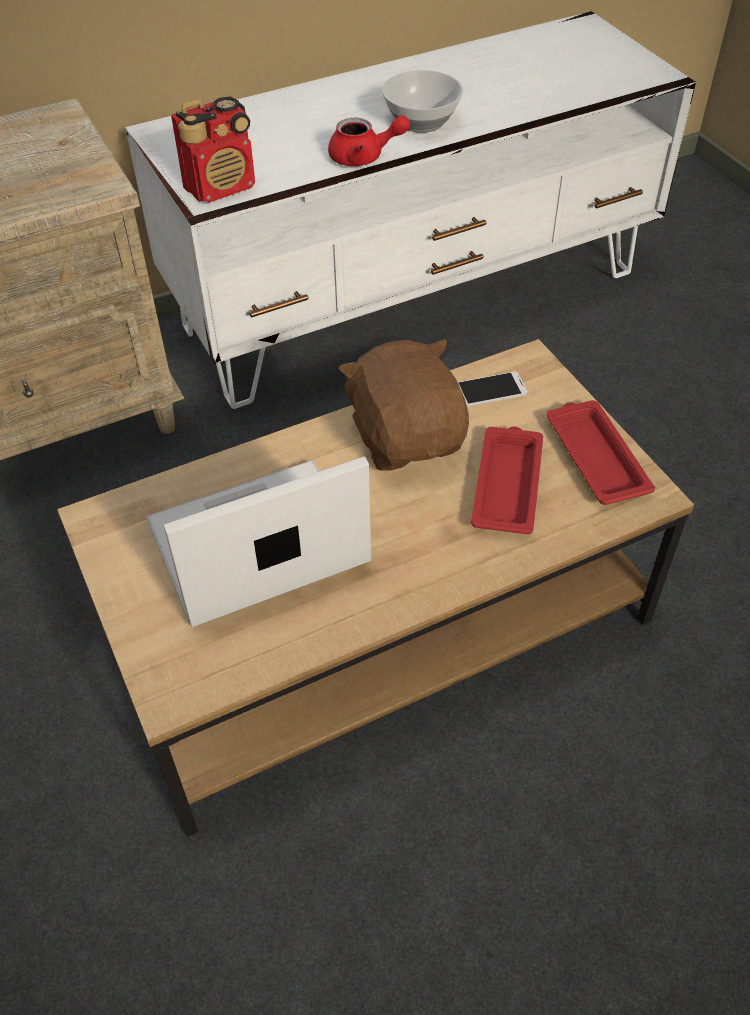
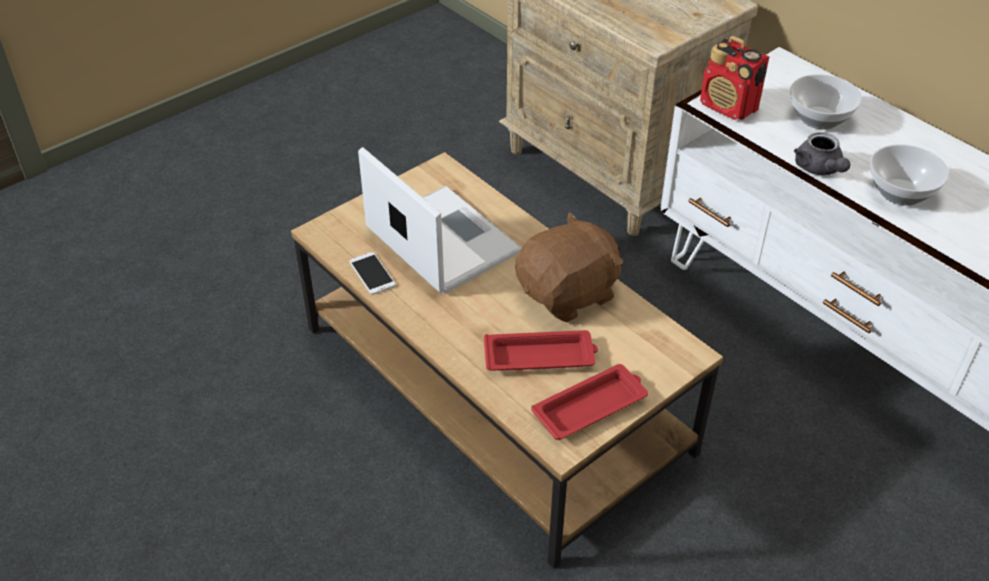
camera: 75 degrees right, 5 degrees down
red teapot [328,115,410,166] -> grey teapot [794,132,851,175]
phone [458,371,528,407] -> phone moved to [349,252,396,295]
none -> bowl [790,74,862,129]

